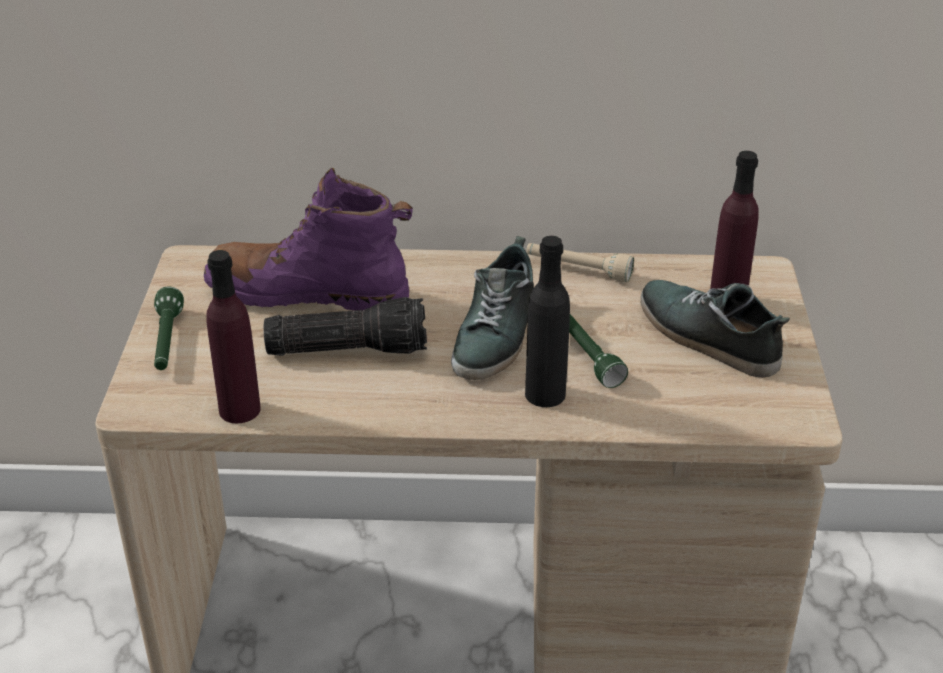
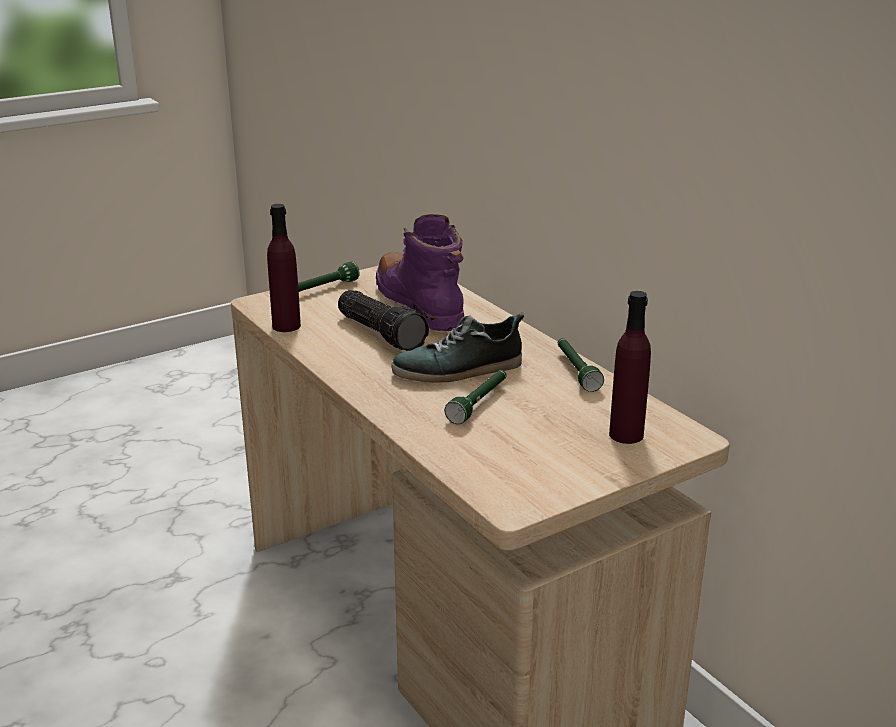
camera: 55 degrees right, 10 degrees down
black bottle [525,236,570,407] -> none
beige flashlight [526,243,634,282] -> green flashlight [558,338,604,392]
shoe [640,280,790,377] -> none

